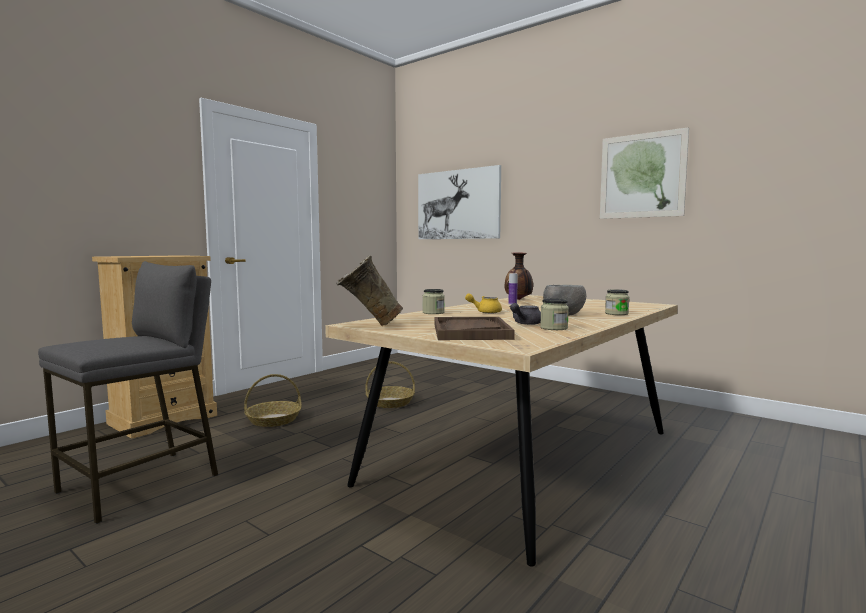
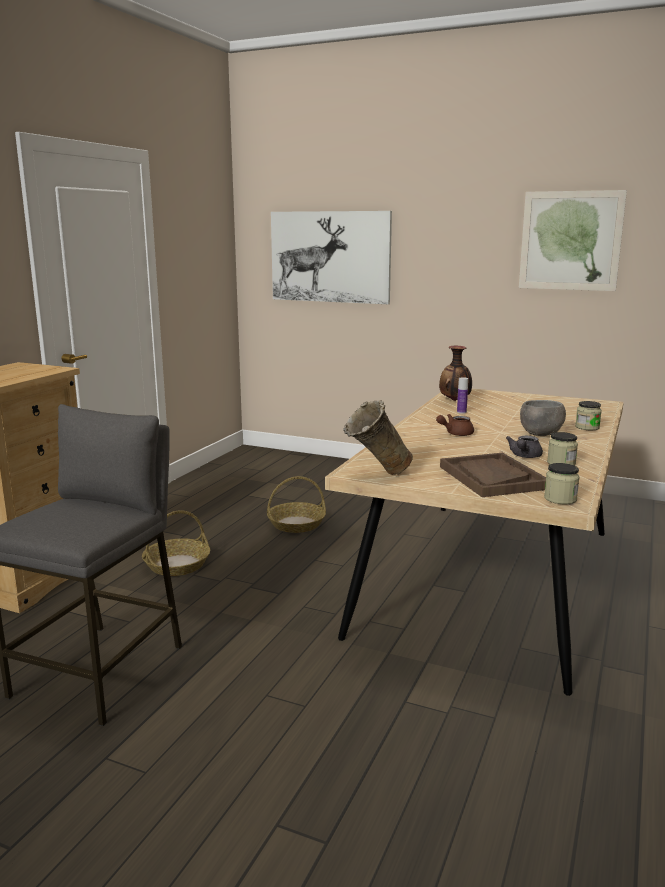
camera: 15 degrees left, 10 degrees up
jar [423,289,445,314] -> jar moved to [544,463,579,504]
yellow teapot [465,293,502,313] -> brown teapot [436,414,474,436]

